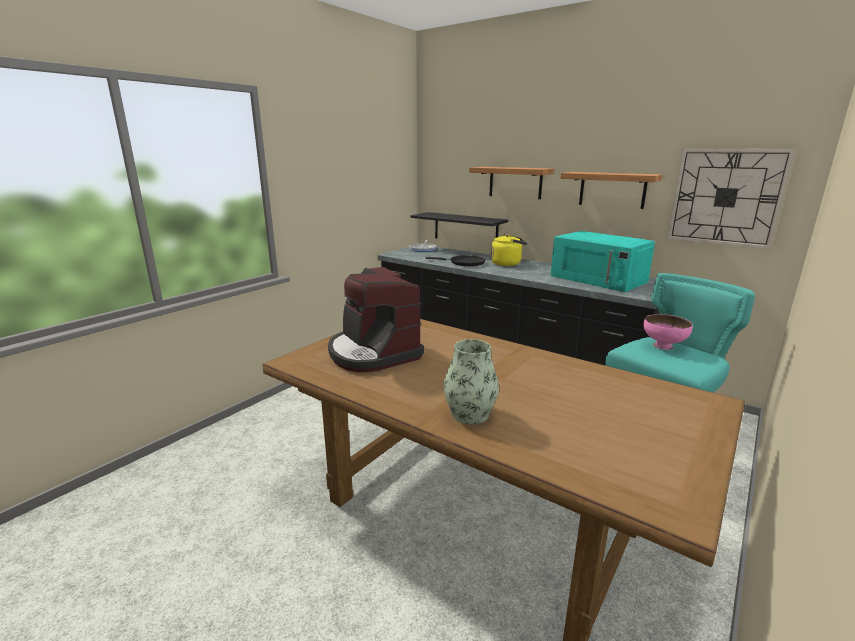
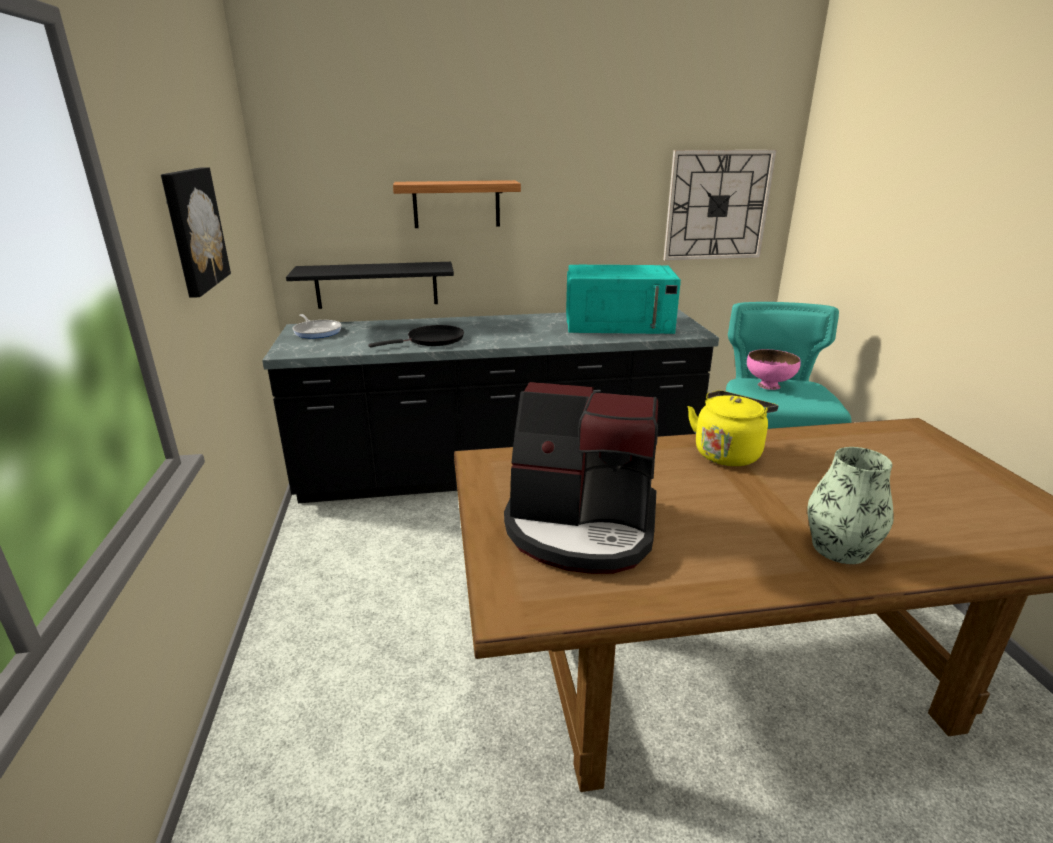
camera: 45 degrees left, 5 degrees up
yellow kettle [491,234,527,266] -> yellow kettle moved to [688,390,778,466]
shelf [561,172,663,209] -> none
none -> picture [161,167,231,298]

